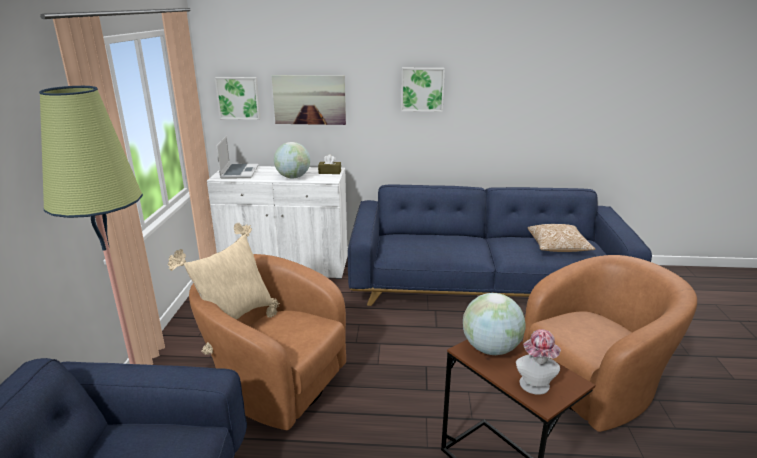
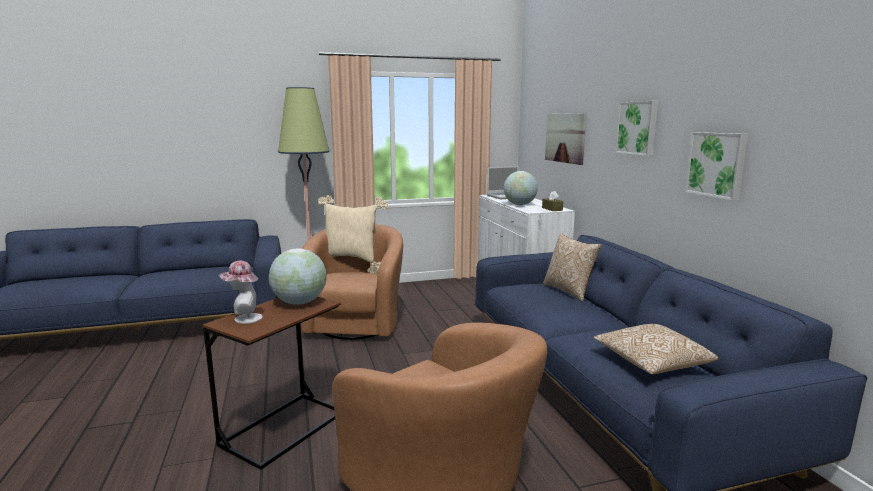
camera: 70 degrees right, 10 degrees down
picture [215,77,261,120] -> picture moved to [685,132,748,201]
none -> pillow [543,233,602,302]

